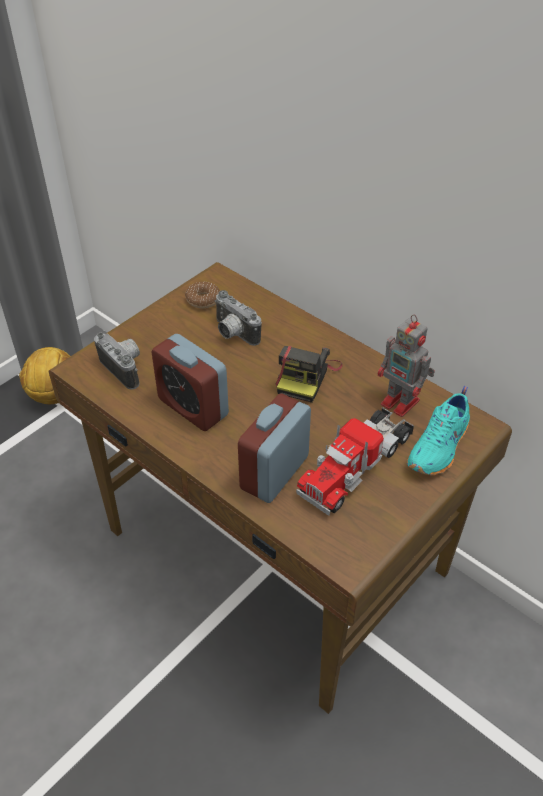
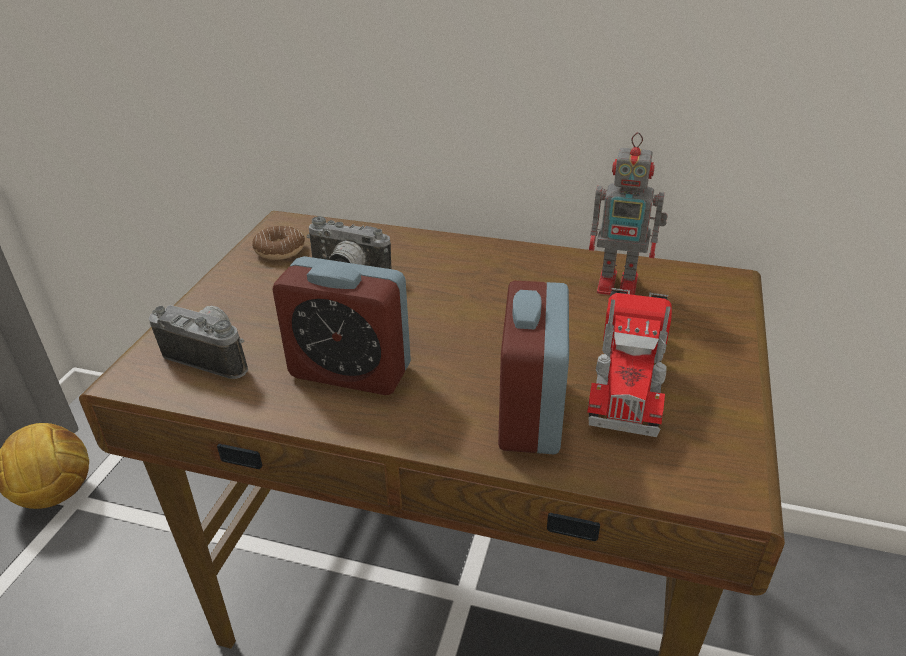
camera: 25 degrees left, 10 degrees down
camera [276,346,343,403] -> none
turquoise shoe [407,386,470,476] -> none

